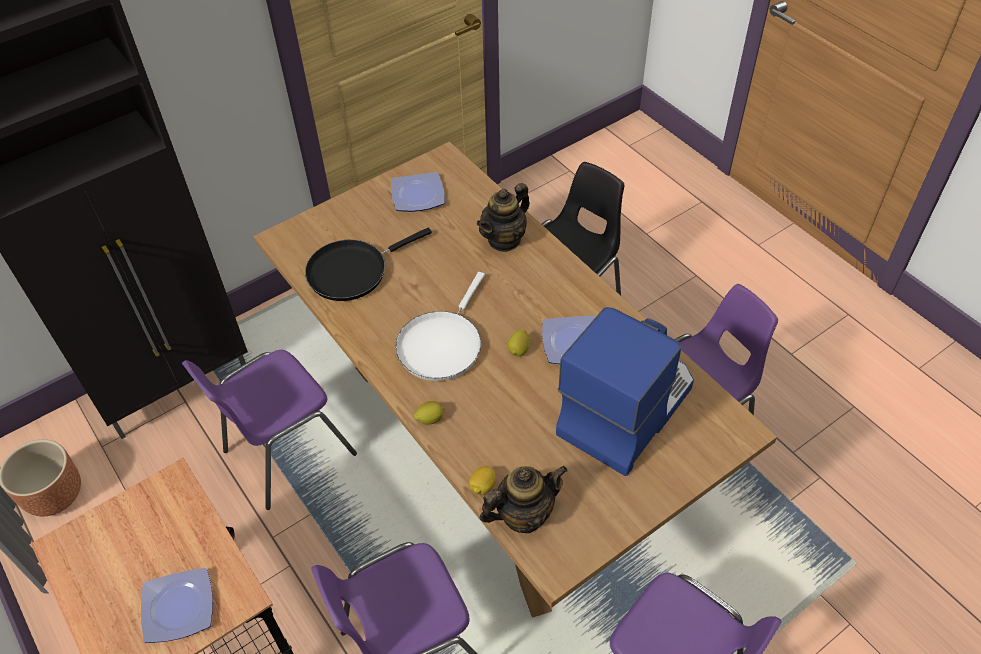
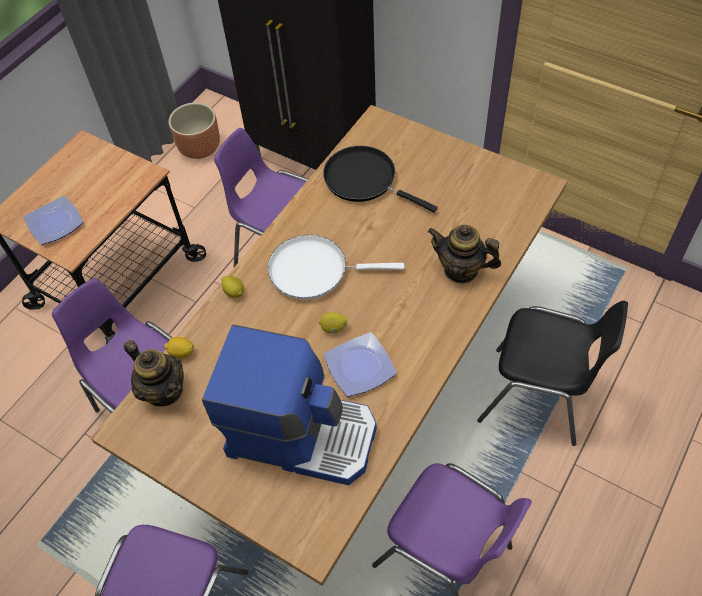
camera: 70 degrees right, 5 degrees up
plate [391,172,445,212] -> none

